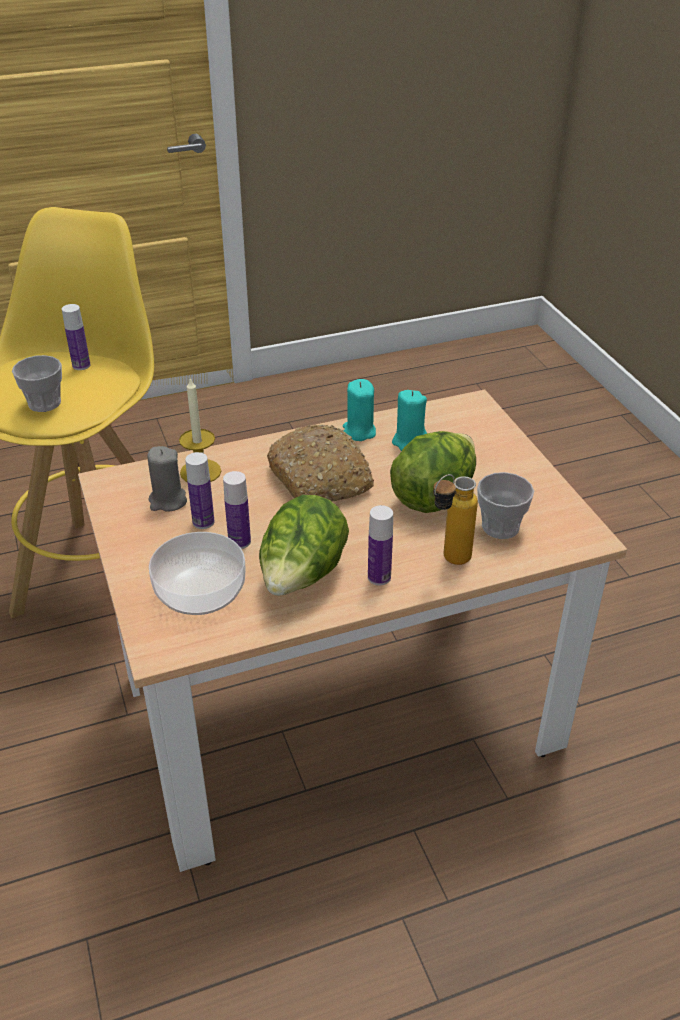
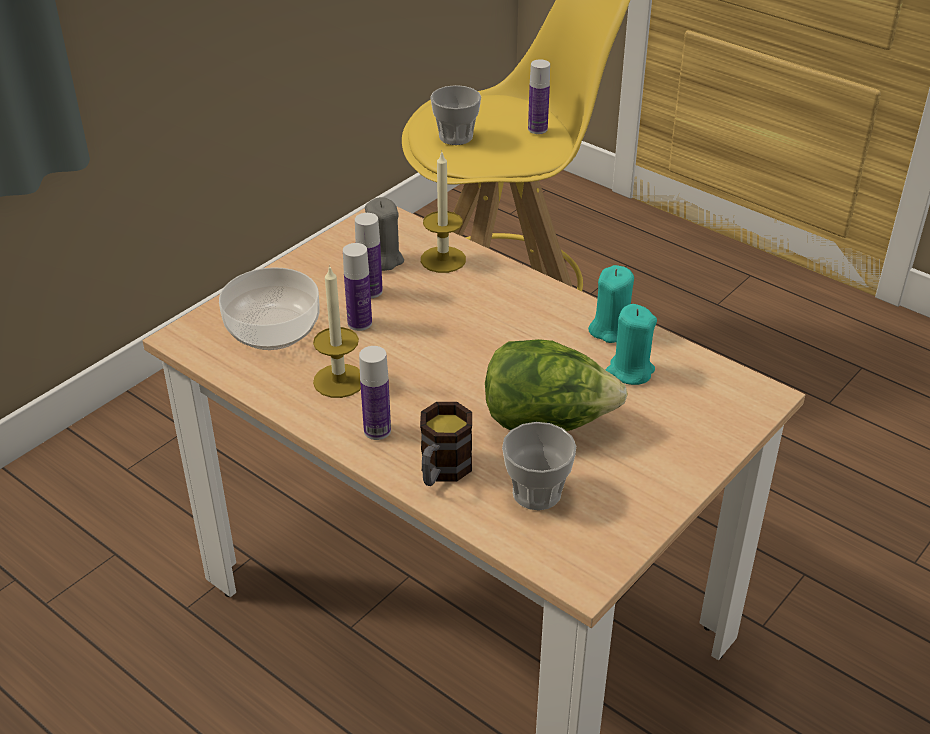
camera: 60 degrees right, 0 degrees up
lettuce [259,495,349,596] -> candle [313,265,361,398]
bread [267,425,374,502] -> none
bottle [433,474,478,565] -> mug [420,402,472,486]

